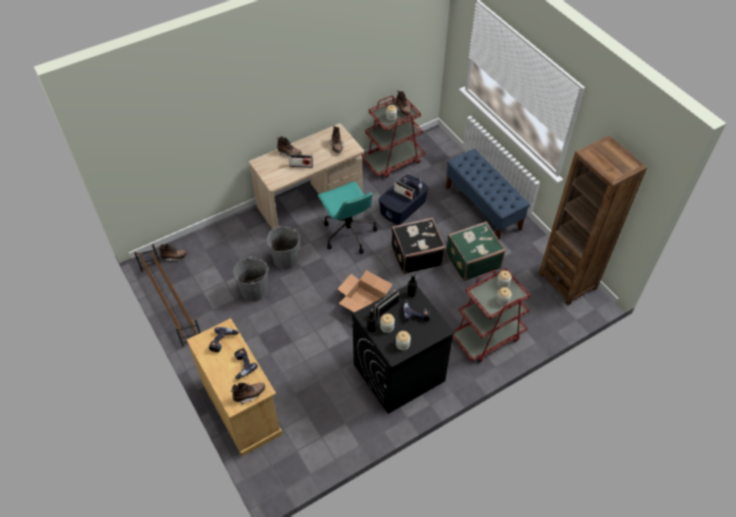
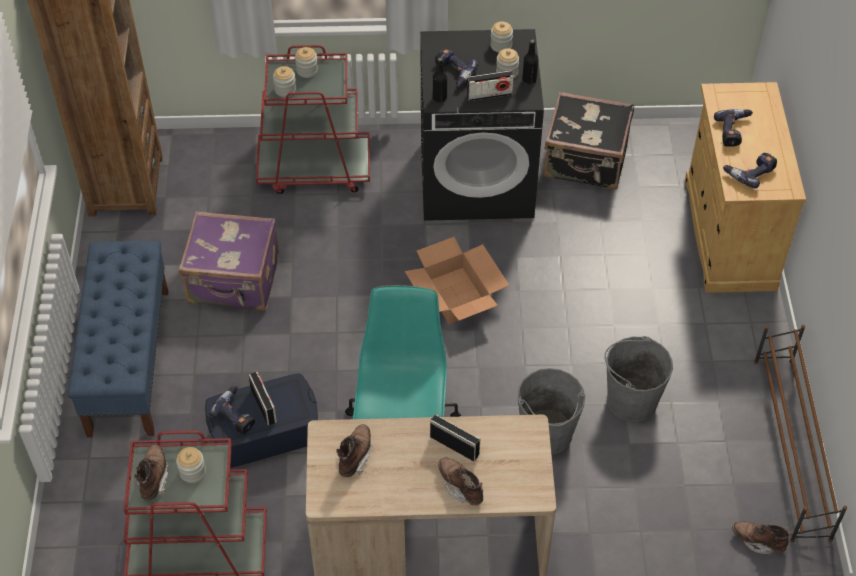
camera: 150 degrees left, 0 degrees up
brown boot [231,383,265,405] -> none
black suitcase [392,217,446,274] -> black suitcase moved to [544,92,634,190]
green suitcase [446,221,506,281] -> purple suitcase [179,211,279,311]

